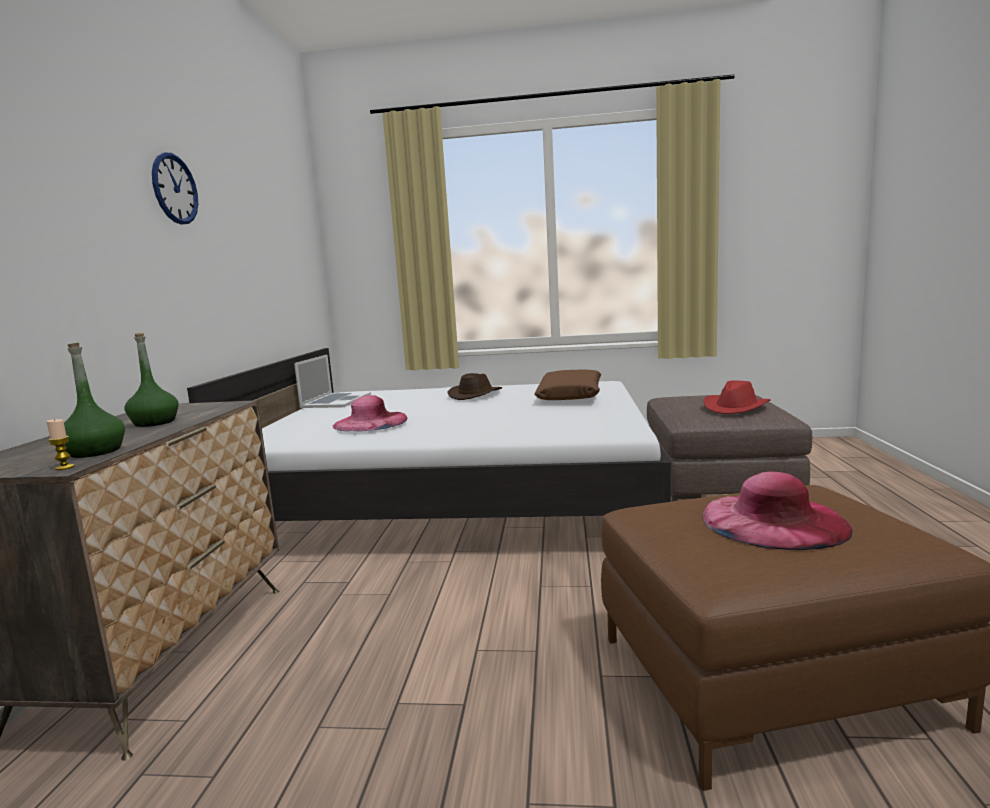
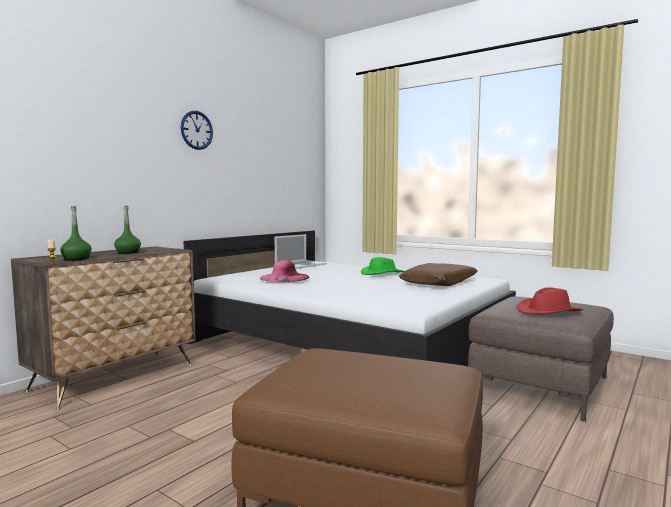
camera: 30 degrees right, 5 degrees down
brown hat [447,373,502,400] -> green hat [361,257,404,275]
pink hat [703,472,853,550] -> none

